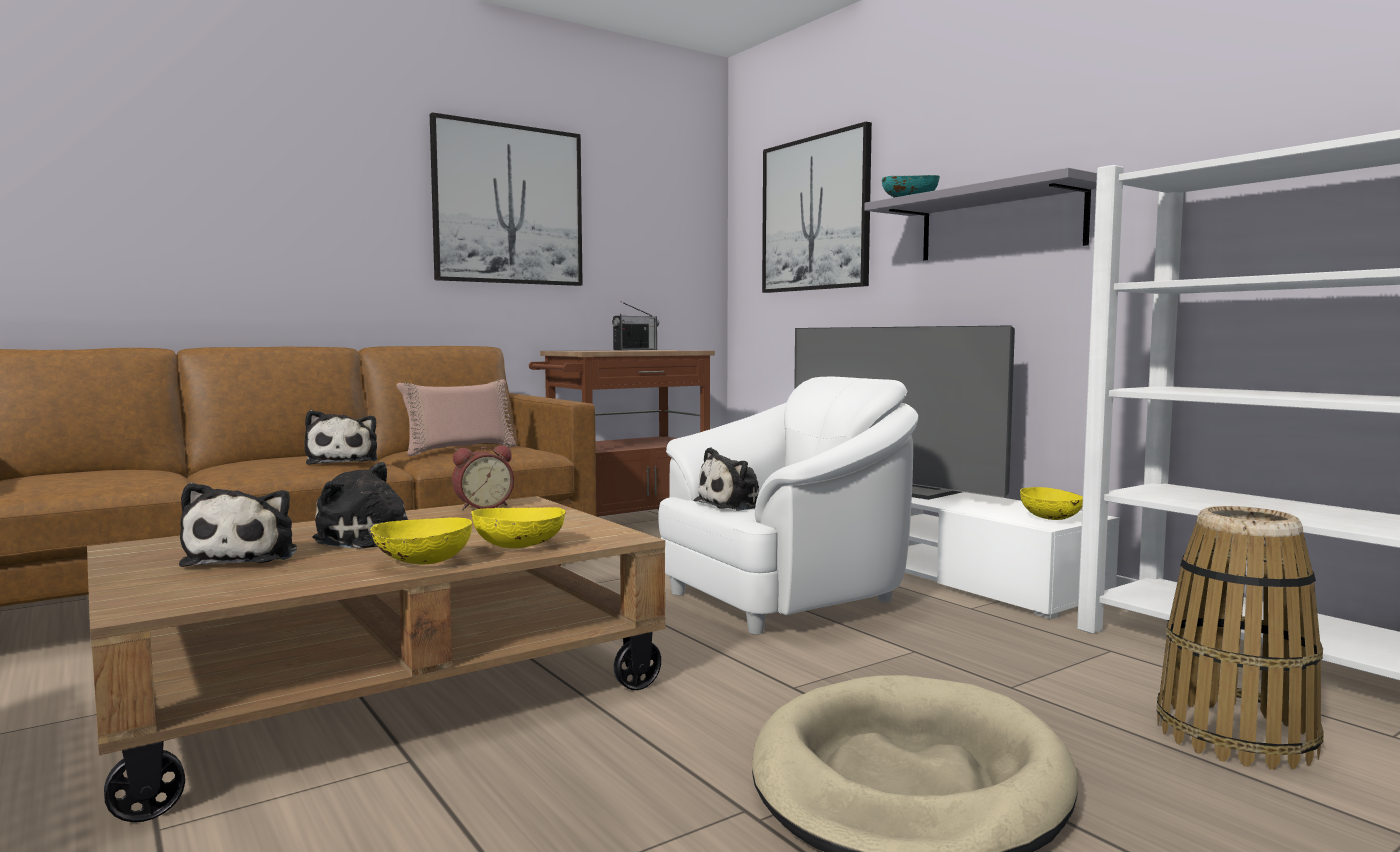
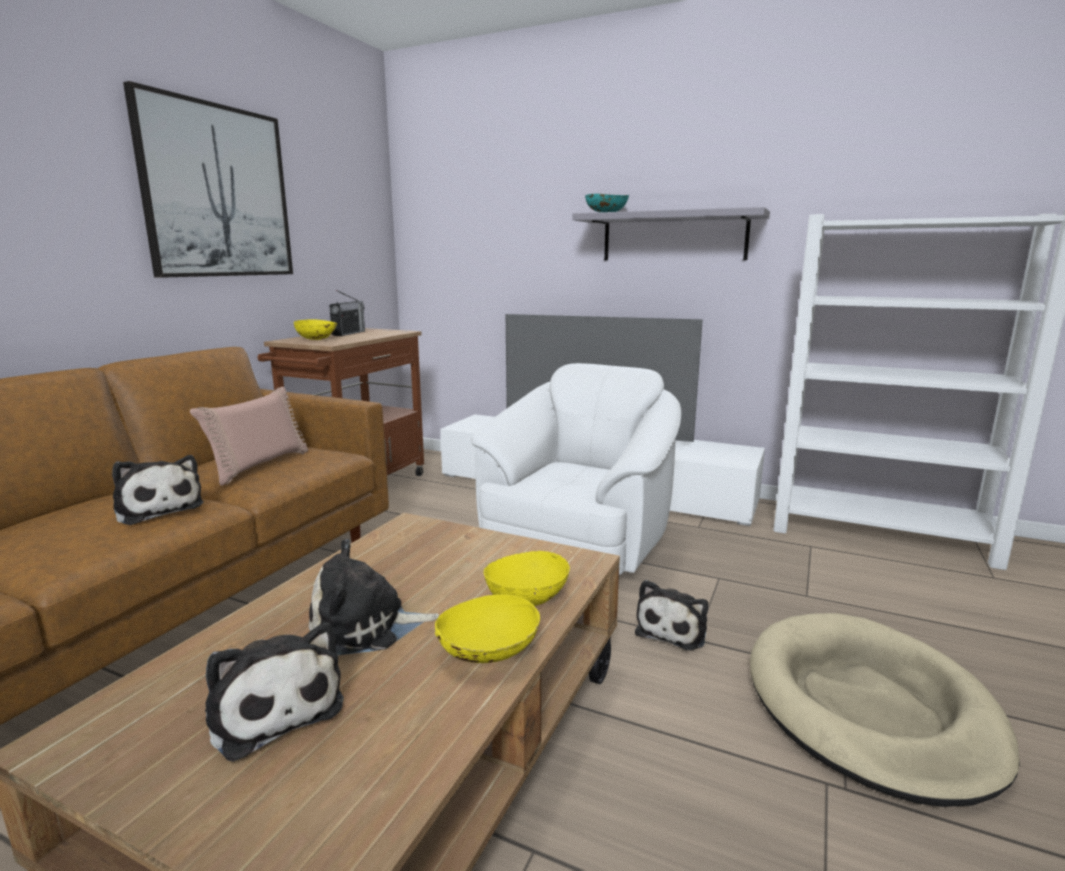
camera: 30 degrees left, 10 degrees up
alarm clock [452,445,514,510] -> none
plush toy [694,447,759,511] -> plush toy moved to [635,580,708,650]
picture [762,122,872,293] -> none
yellow bowl [1020,487,1083,520] -> yellow bowl moved to [294,319,337,340]
basket [1156,506,1324,770] -> none

